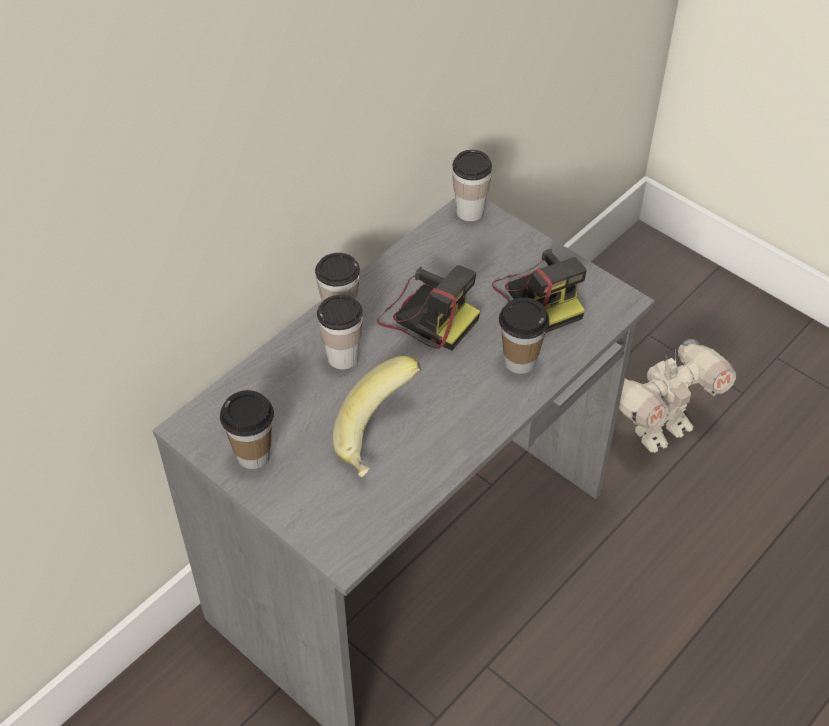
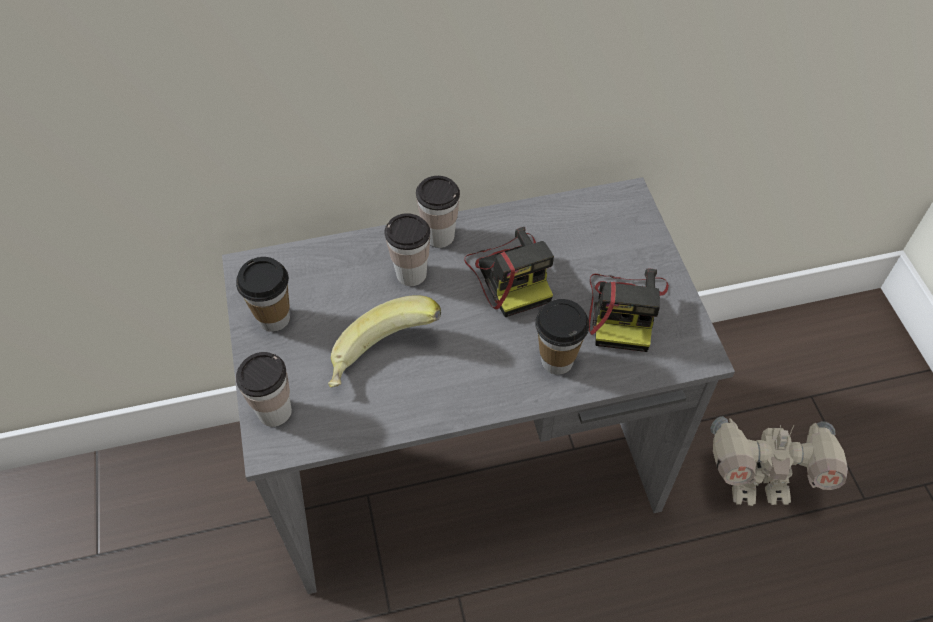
camera: 35 degrees right, 5 degrees up
cup [452,150,492,221] -> cup moved to [236,352,292,427]

